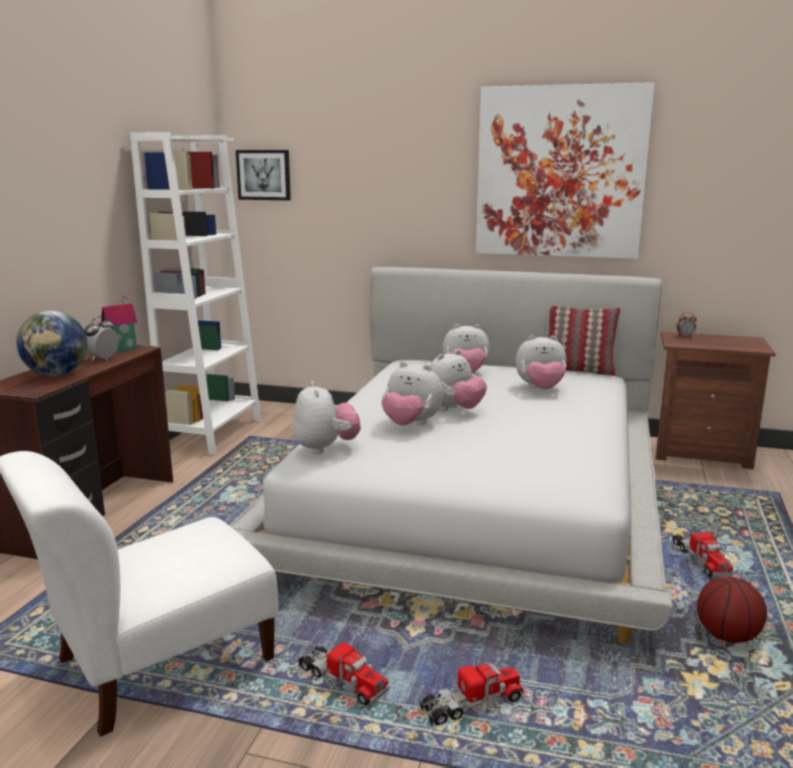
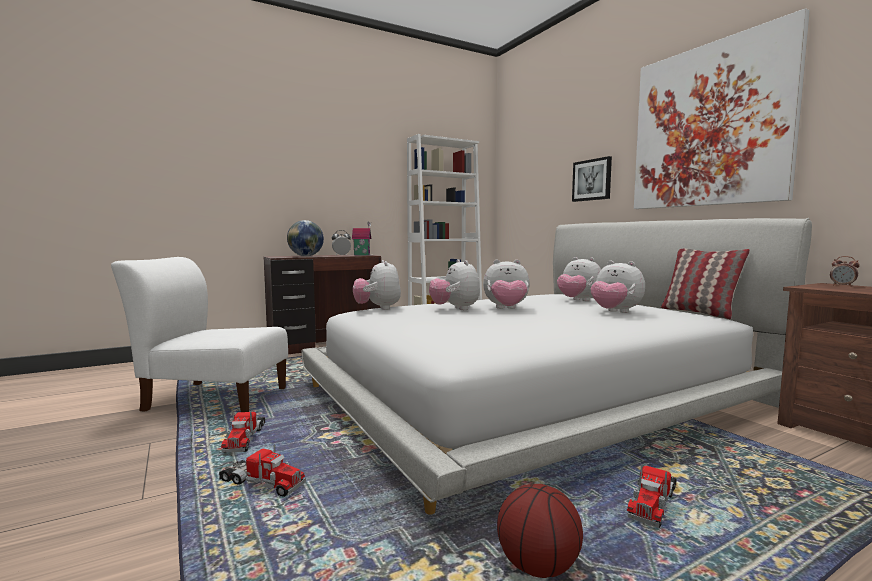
camera: 45 degrees right, 10 degrees down
picture [236,150,291,200] -> picture moved to [572,156,612,202]
plush toy [293,381,361,454] -> plush toy turned 135 degrees clockwise [353,260,401,310]

